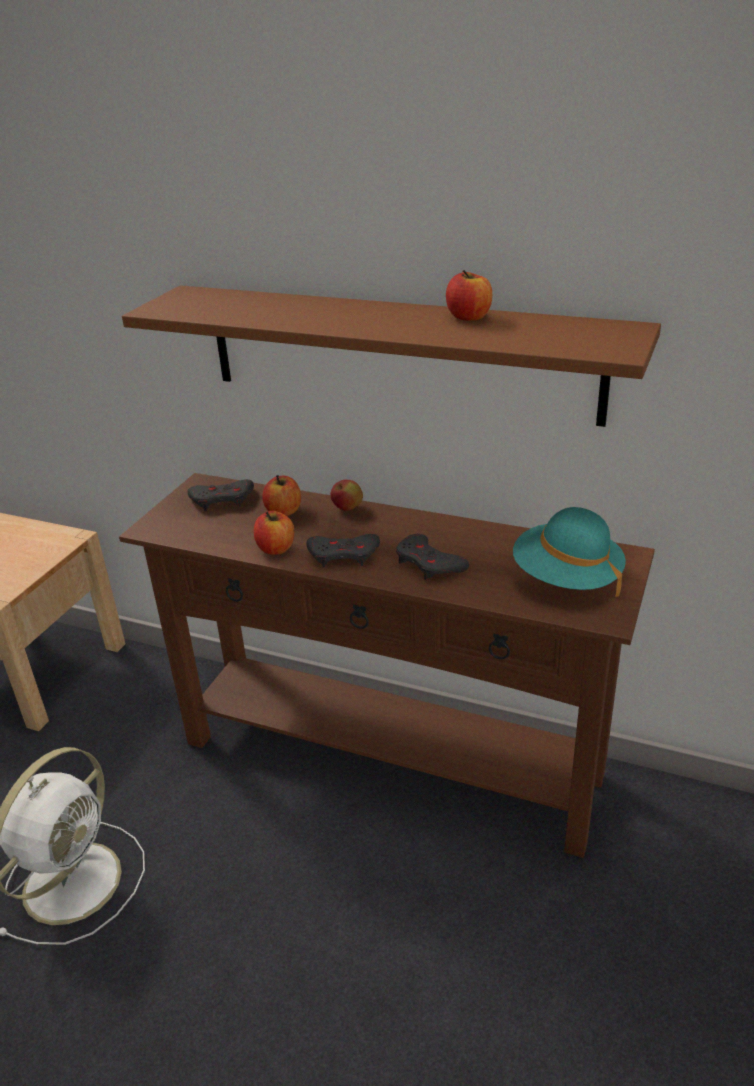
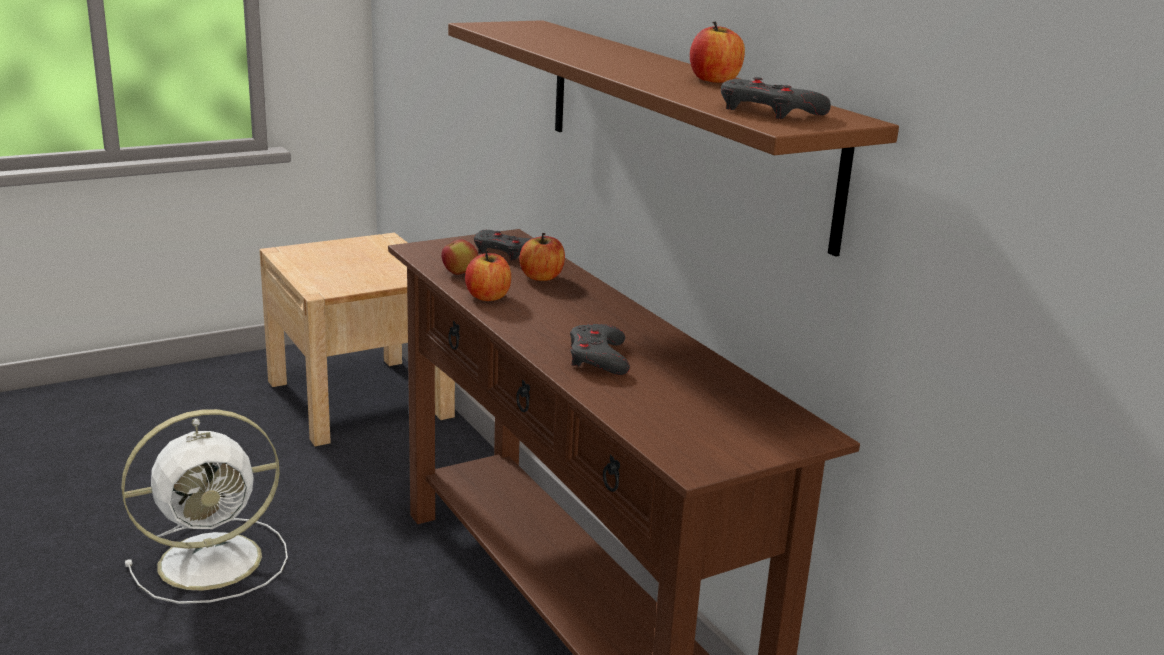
camera: 35 degrees right, 10 degrees down
grey game controller [306,534,380,568] -> grey game controller moved to [721,77,831,119]
apple [331,480,363,511] -> apple moved to [441,239,479,275]
turquoise hat [513,507,626,597] -> none

